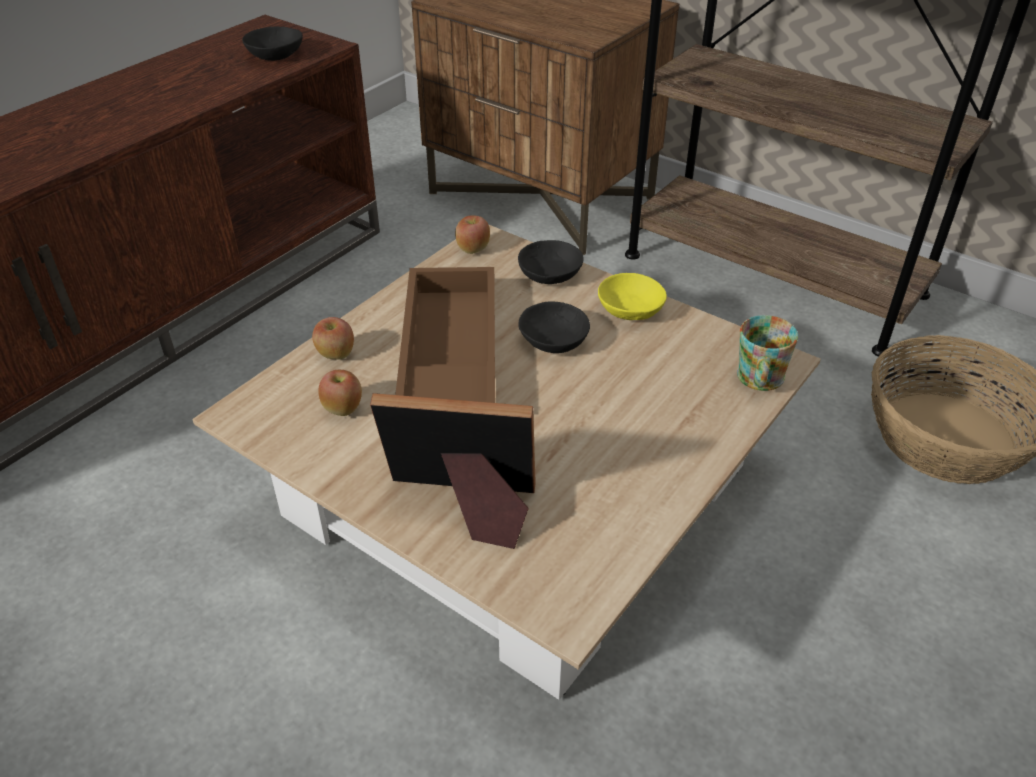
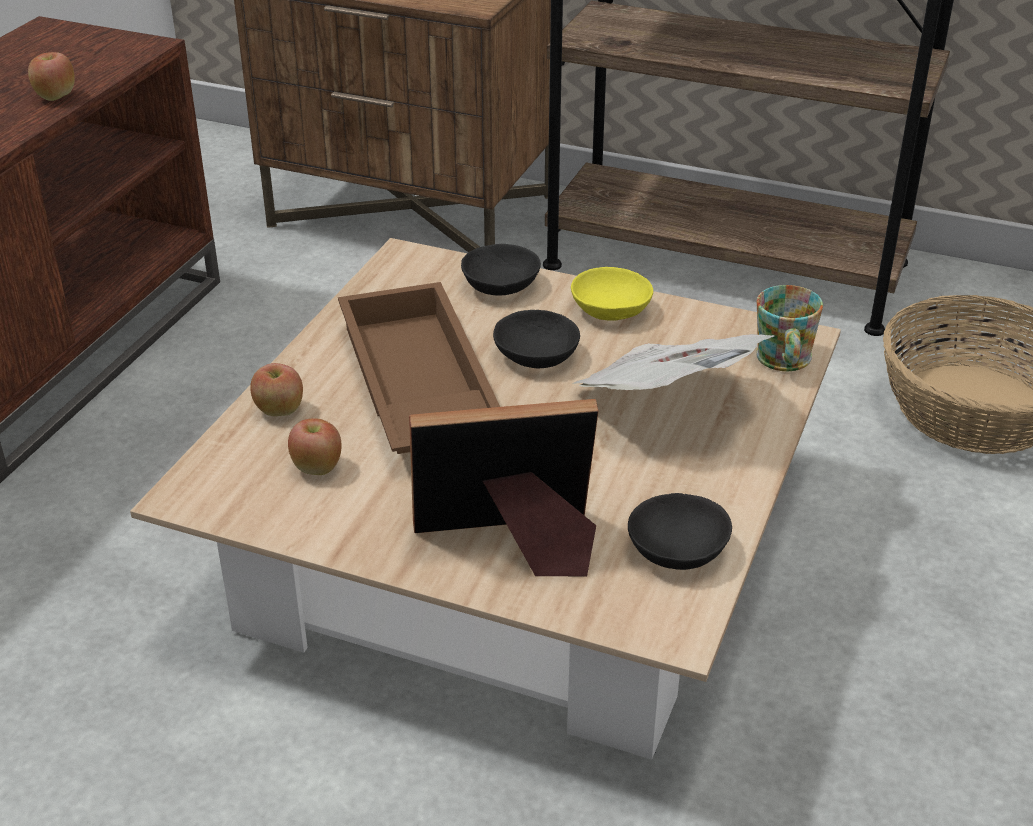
camera: 15 degrees left, 5 degrees down
black bowl [242,27,303,61] -> black bowl moved to [628,493,732,570]
apple [455,215,490,254] -> apple moved to [28,52,75,101]
none -> newspaper [573,334,775,390]

